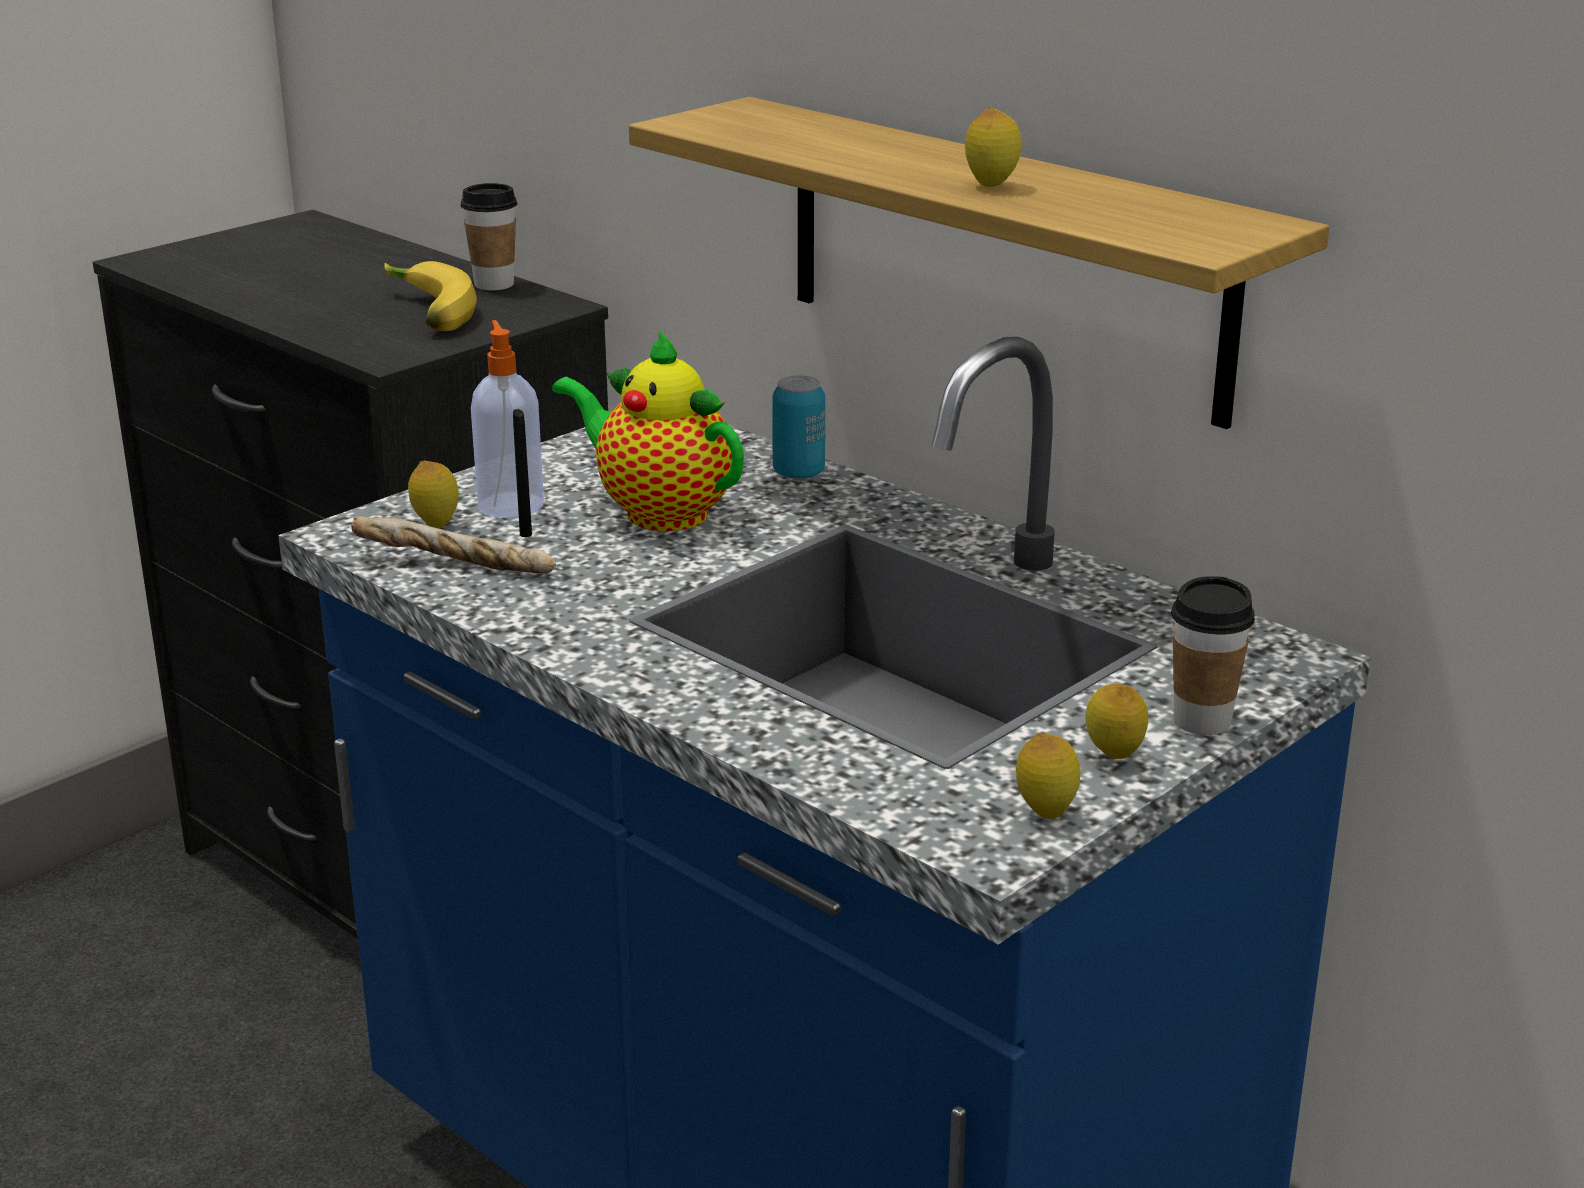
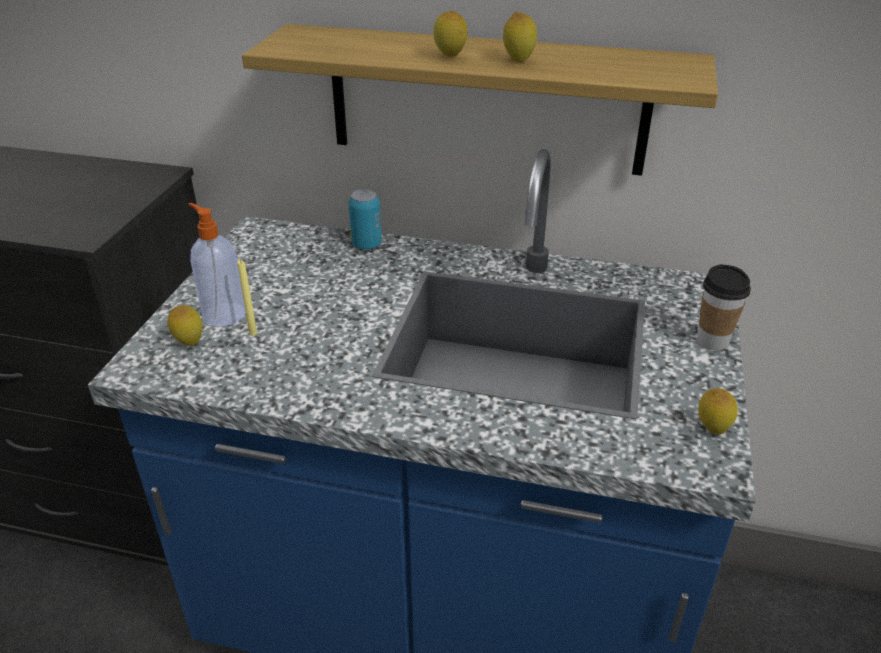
camera: 30 degrees left, 10 degrees up
bread [351,517,556,573] -> none
banana [384,261,477,331] -> none
cup [460,183,517,290] -> none
black candle [513,409,532,537] -> yellow candle [237,260,257,336]
teapot [552,330,744,531] -> none
lemon [1085,684,1148,759] -> lemon moved to [433,11,468,57]

